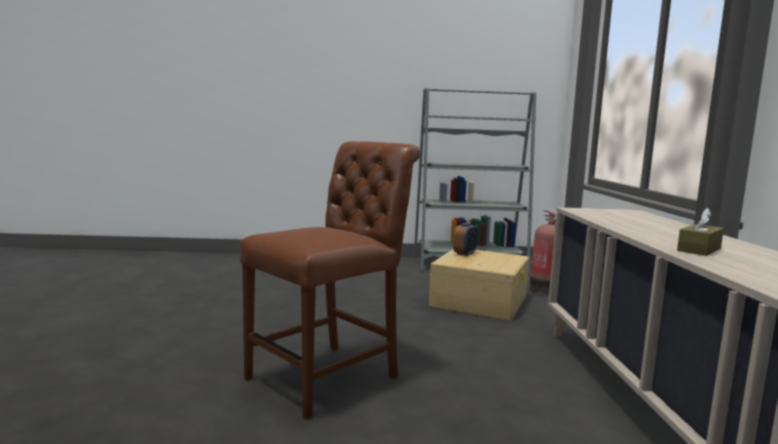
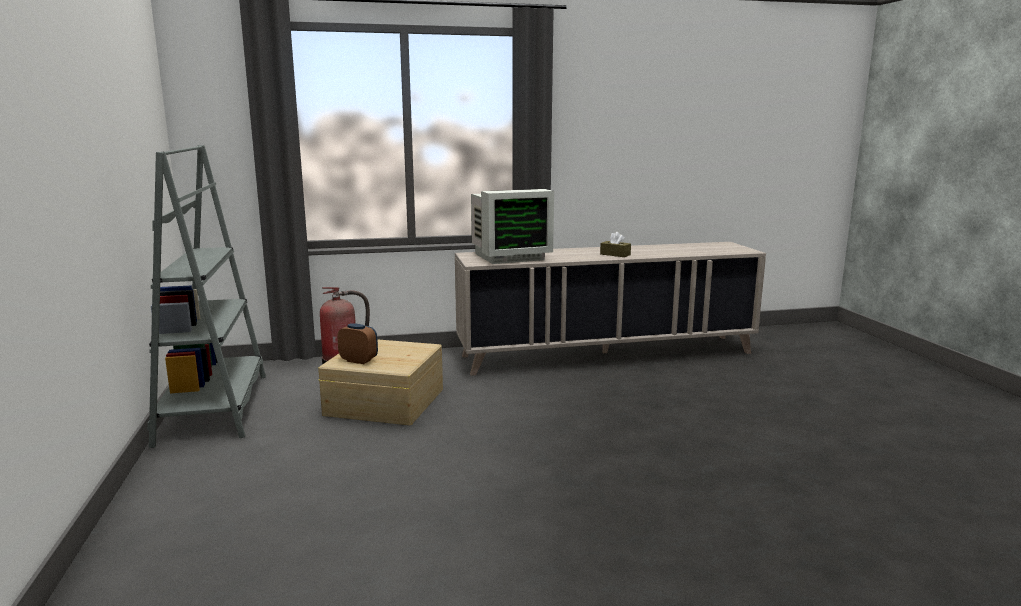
camera: 100 degrees left, 5 degrees up
brown chair [240,141,421,420] -> none
none -> monitor [471,189,554,264]

